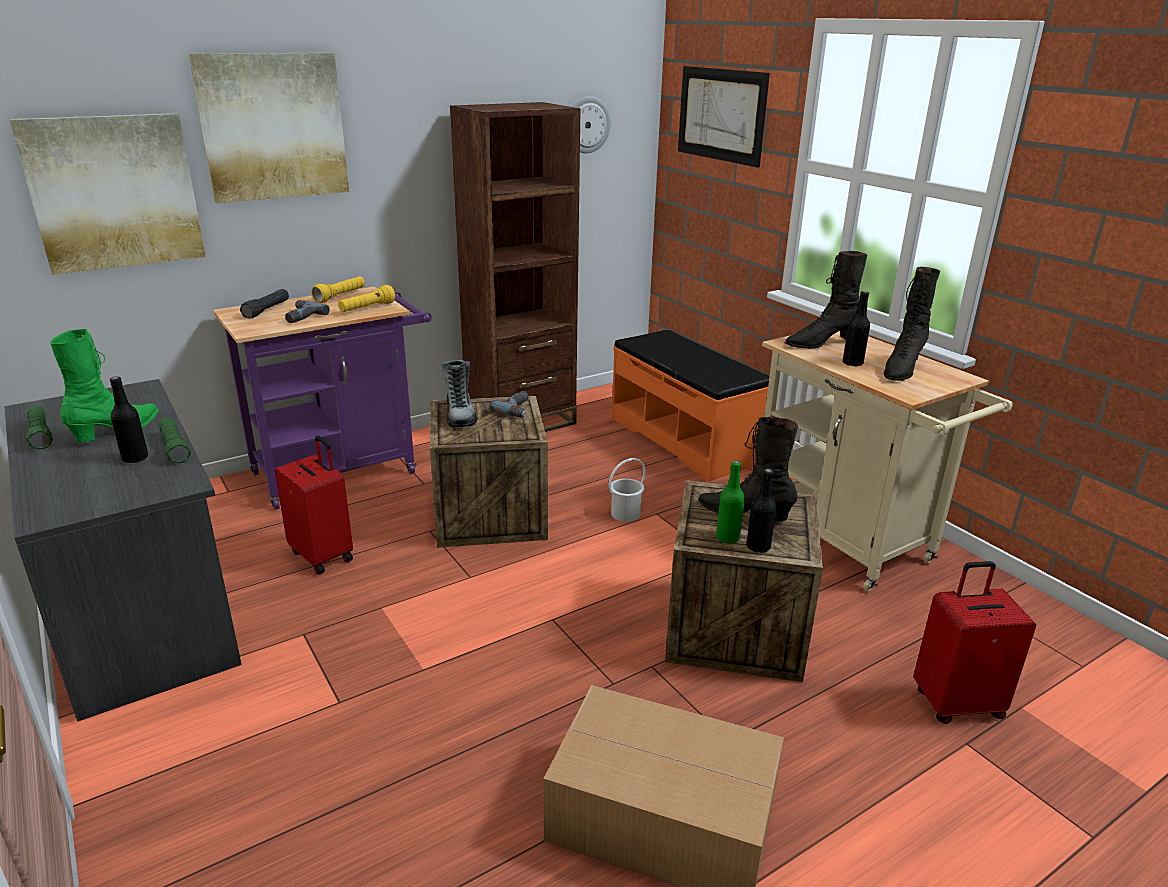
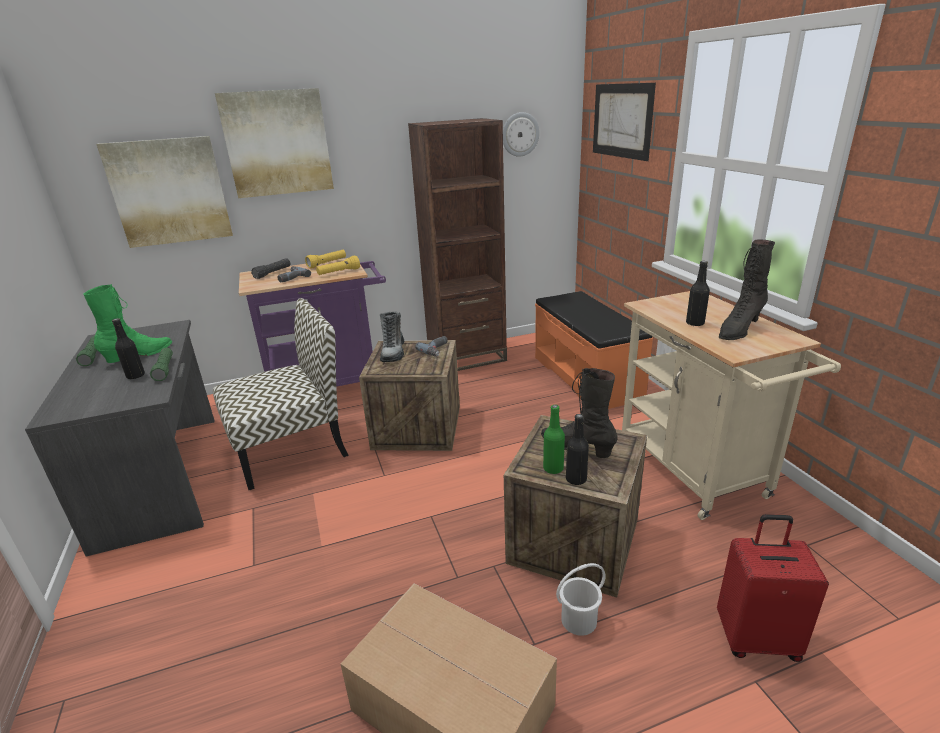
camera: 15 degrees right, 0 degrees up
red suitcase [275,436,353,575] -> chair [213,298,349,490]
white bucket [608,458,646,522] -> white bucket moved to [556,563,606,636]
black boot [785,251,867,348] -> none

